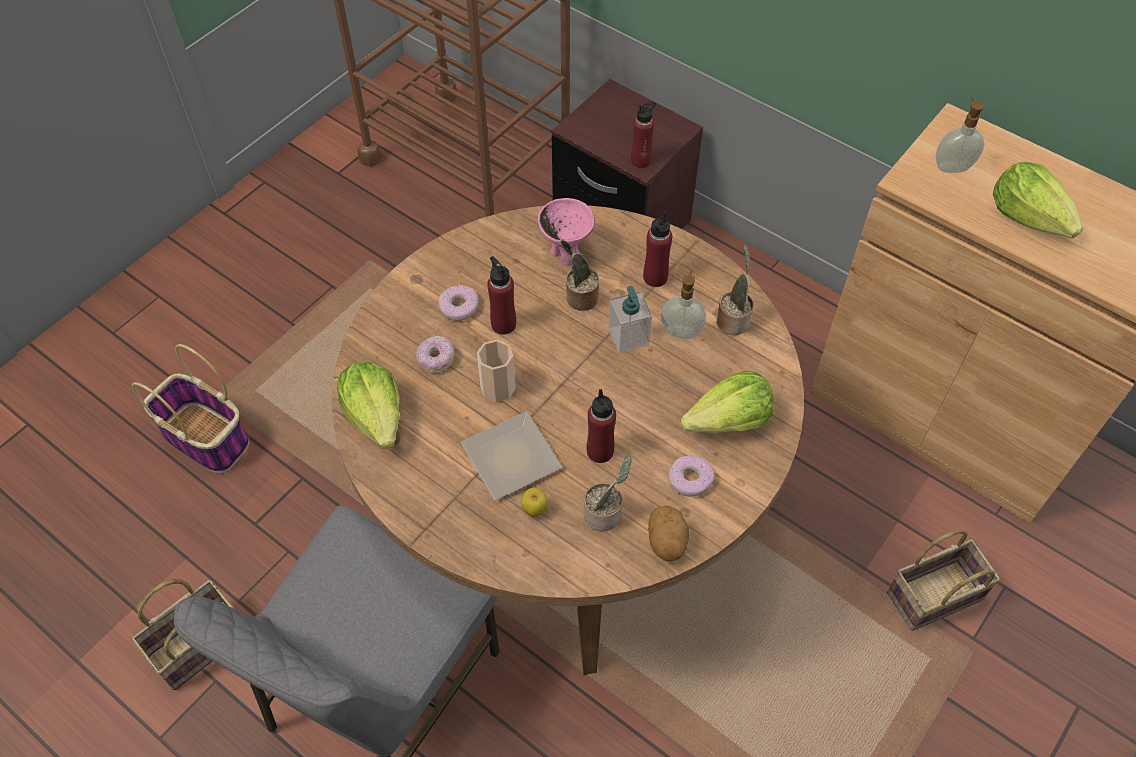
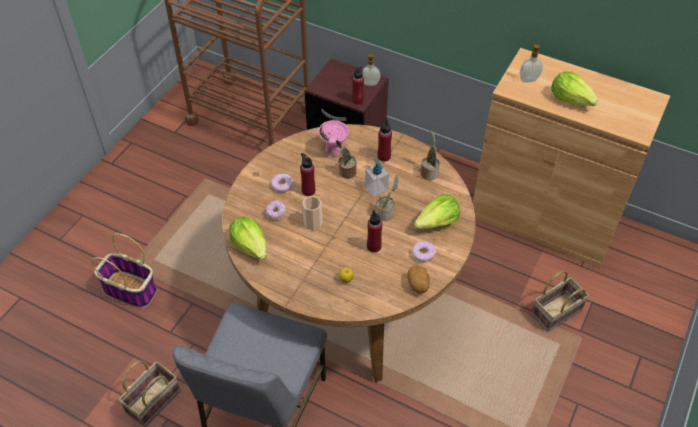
camera: 10 degrees left, 5 degrees down
plate [461,411,562,500] -> none
potted plant [584,456,631,532] -> potted plant moved to [376,175,399,221]
soap dispenser [661,270,706,339] -> soap dispenser moved to [362,52,381,86]

